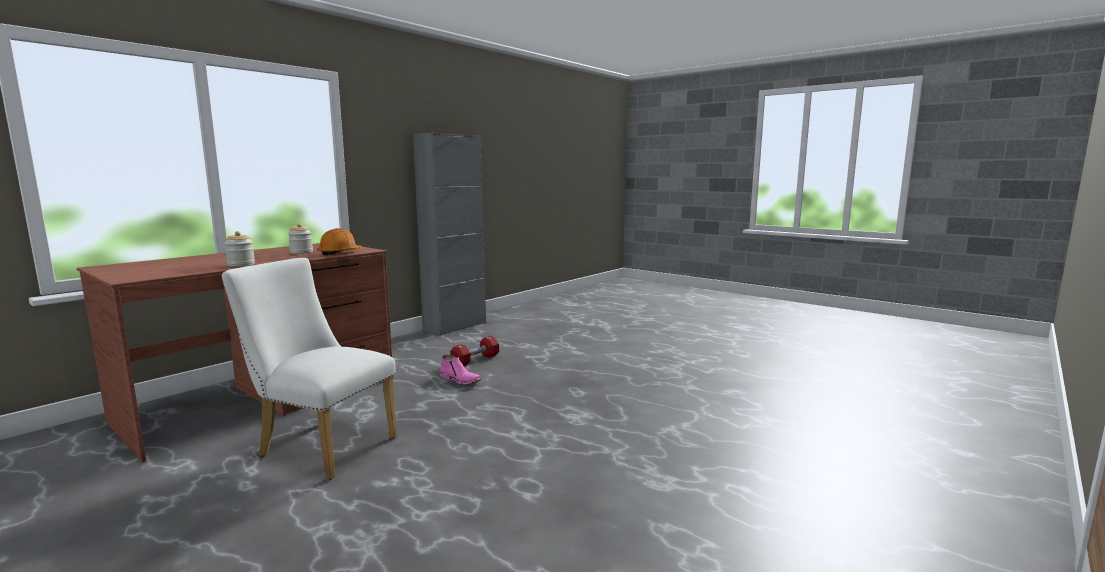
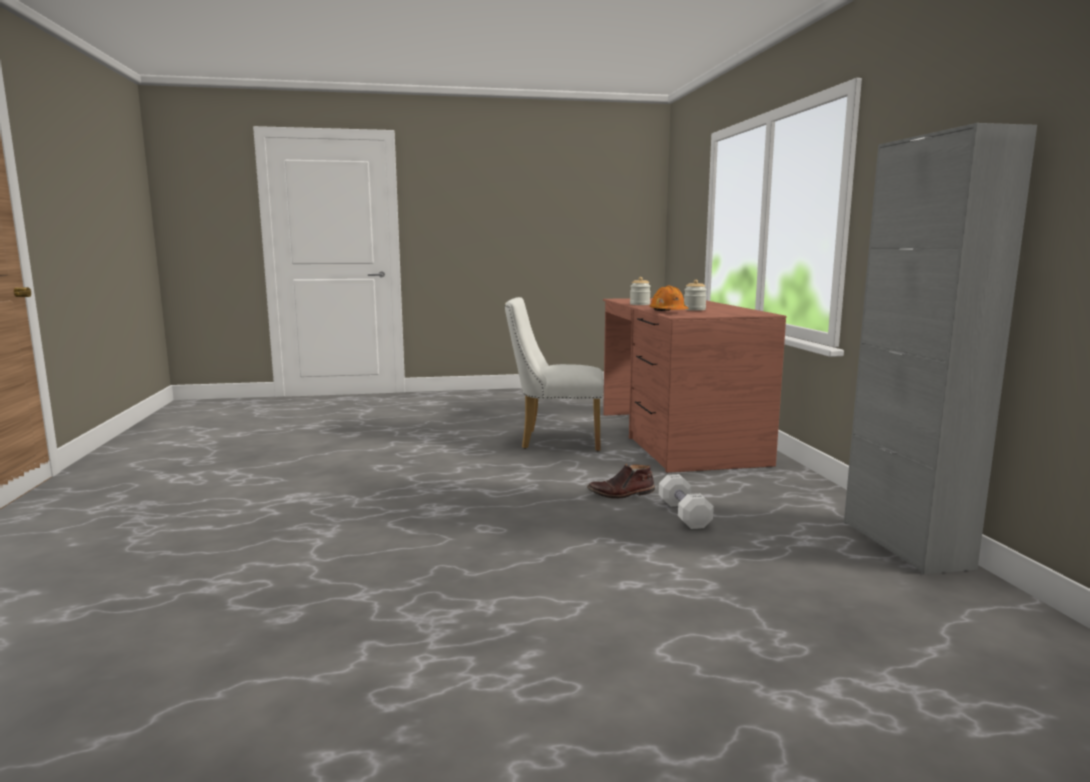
camera: 130 degrees right, 0 degrees up
white chair [222,258,398,480] -> white chair turned 150 degrees counterclockwise [505,297,604,451]
pink boot [440,355,481,385] -> brown boot [587,463,655,499]
red dumbbell [450,336,499,366] -> white dumbbell [659,474,714,529]

